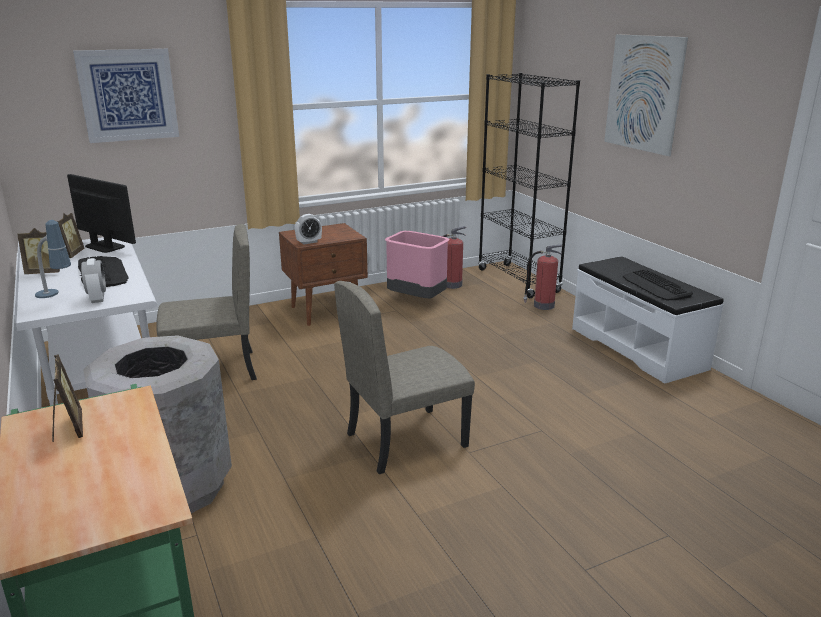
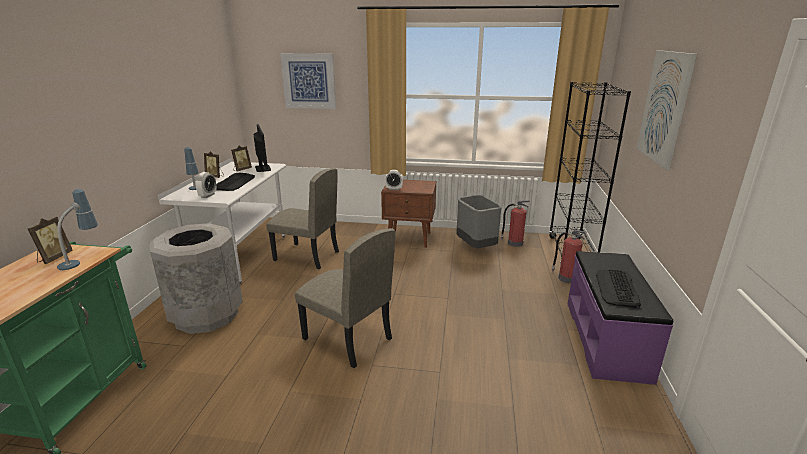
camera: 35 degrees right, 0 degrees up
beige chair [334,281,475,474] -> beige chair turned 150 degrees counterclockwise [295,228,395,368]
pink trash can [385,231,449,298] -> grey trash can [456,195,502,248]
white bench [572,256,724,384] -> purple bench [568,251,673,385]
none -> table lamp [57,189,98,270]

